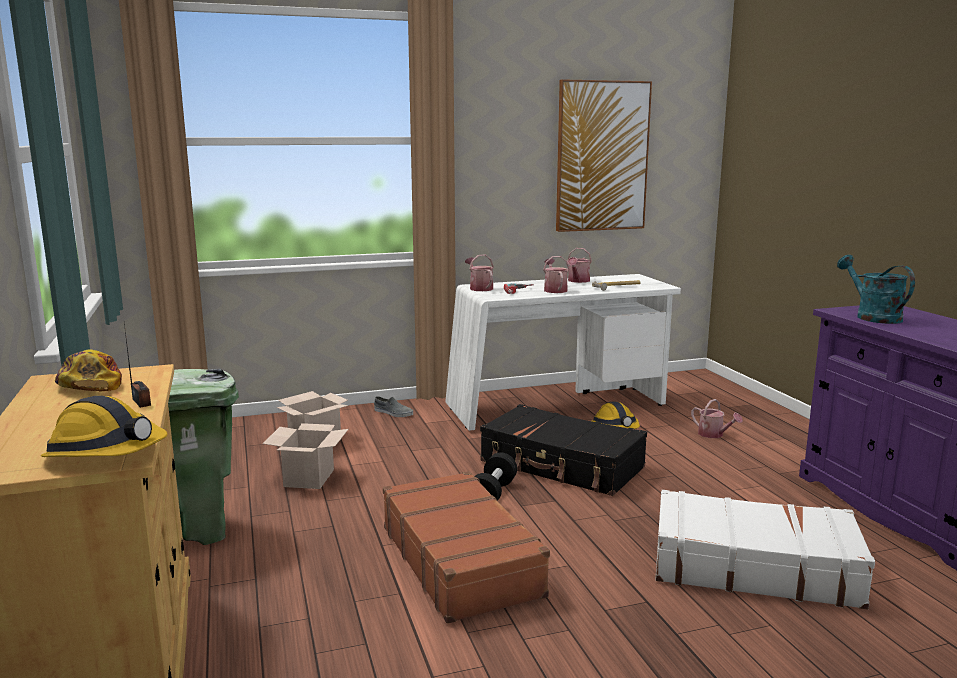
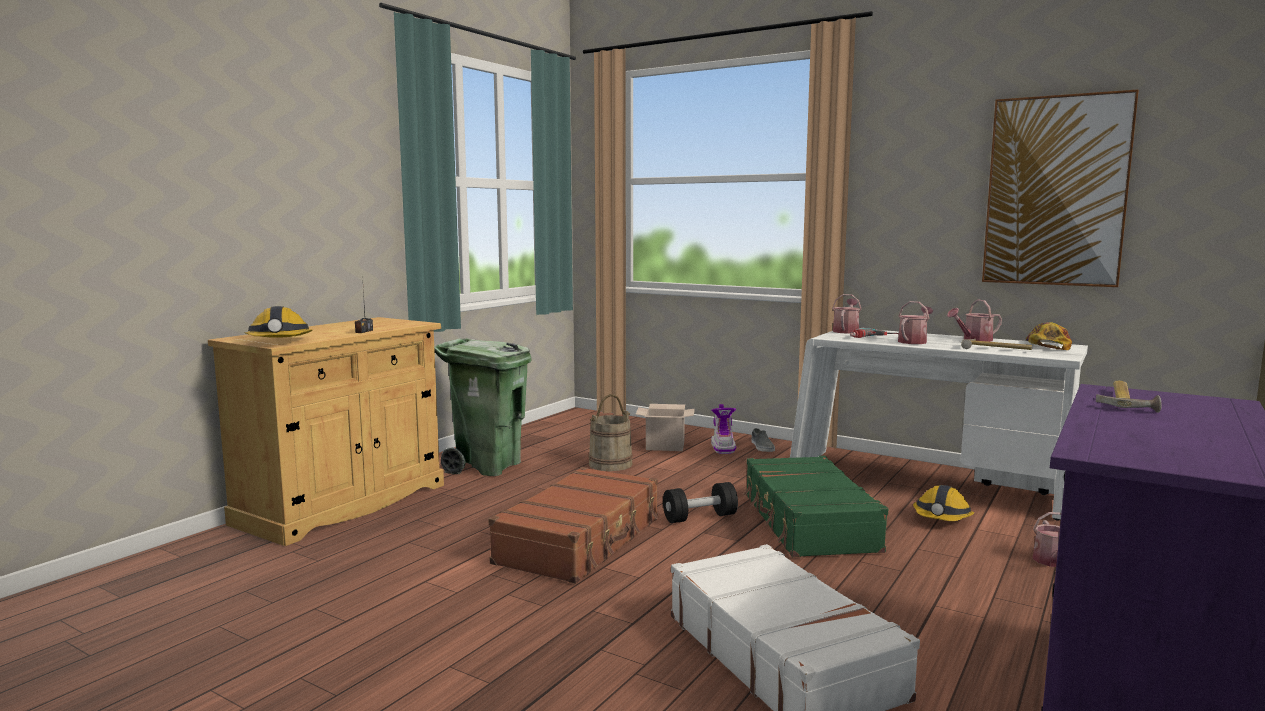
camera: 50 degrees right, 5 degrees down
cap [55,350,122,392] -> cap moved to [1026,322,1072,350]
cardboard box [263,423,348,489] -> beige bucket [588,394,633,471]
black suitcase [480,404,647,496] -> green suitcase [743,456,888,557]
turquoise watering can [837,255,915,324] -> hammer [1096,381,1162,413]
none -> boot [711,404,736,454]

